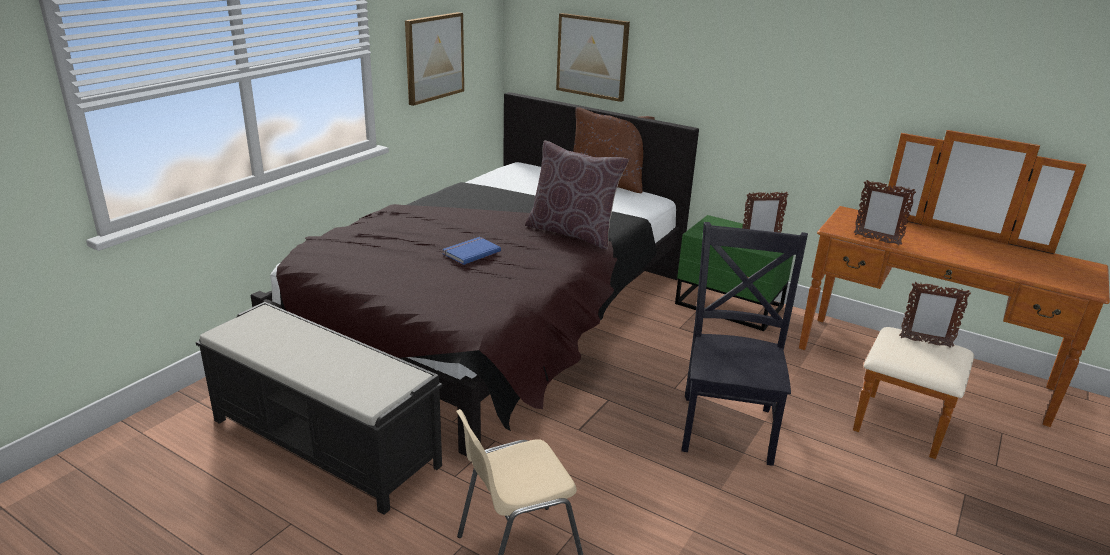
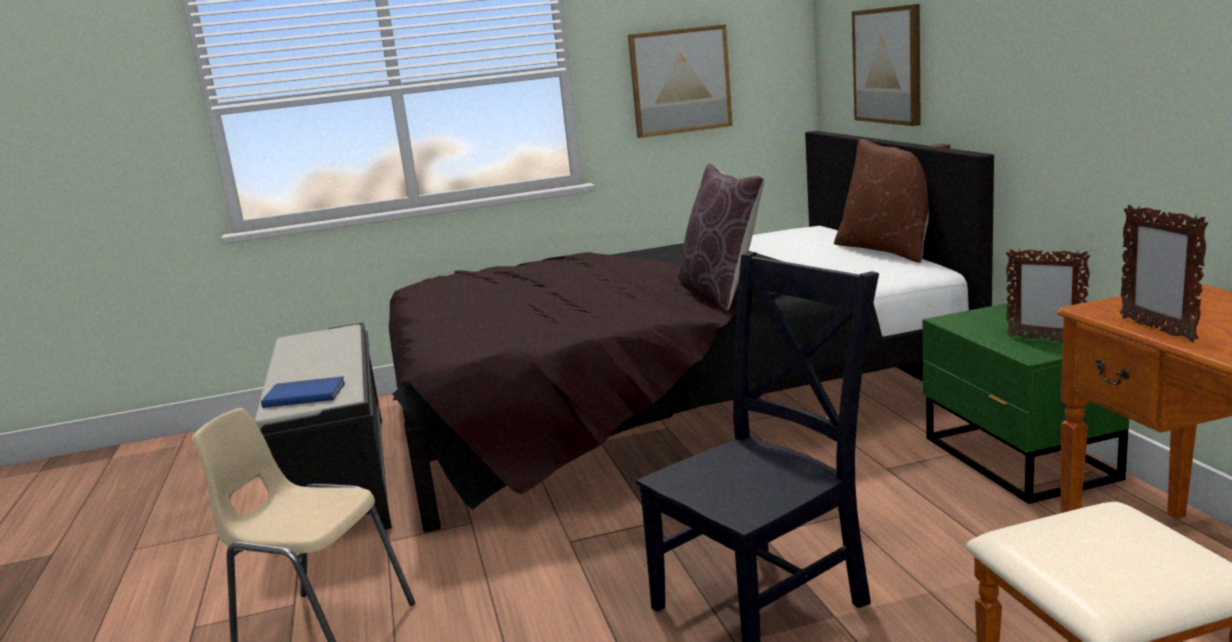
camera: 45 degrees right, 10 degrees down
blue book [442,237,501,265] -> blue book moved to [261,376,345,408]
picture frame [899,282,971,348] -> none

